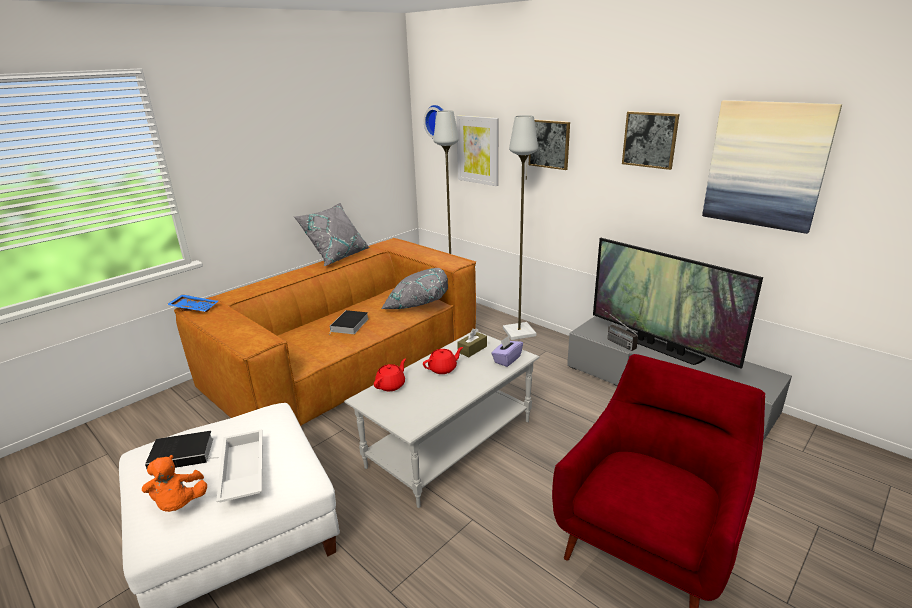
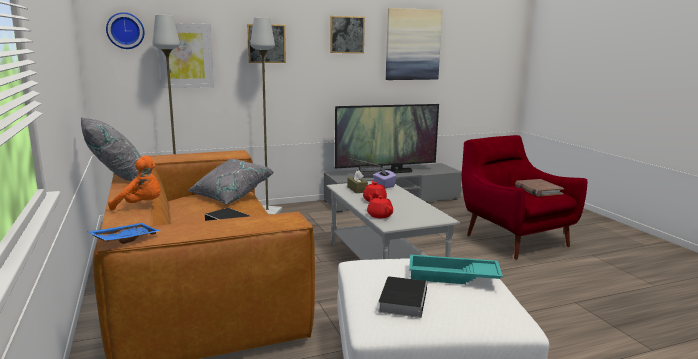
camera: 65 degrees left, 10 degrees down
orange plush toy [142,455,207,512] -> orange plush toy moved to [108,156,161,210]
white tray [216,429,263,502] -> turquoise tray [409,255,503,284]
none -> brown book [515,179,564,197]

